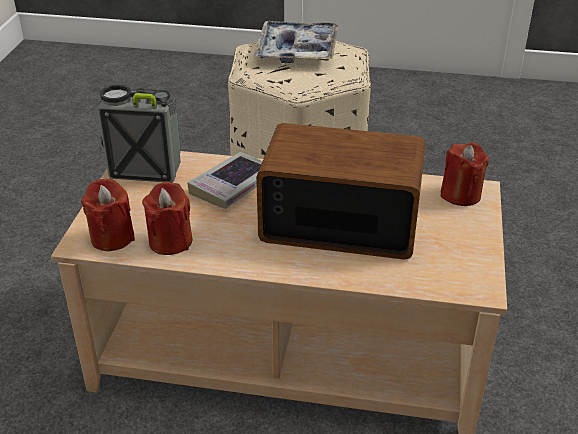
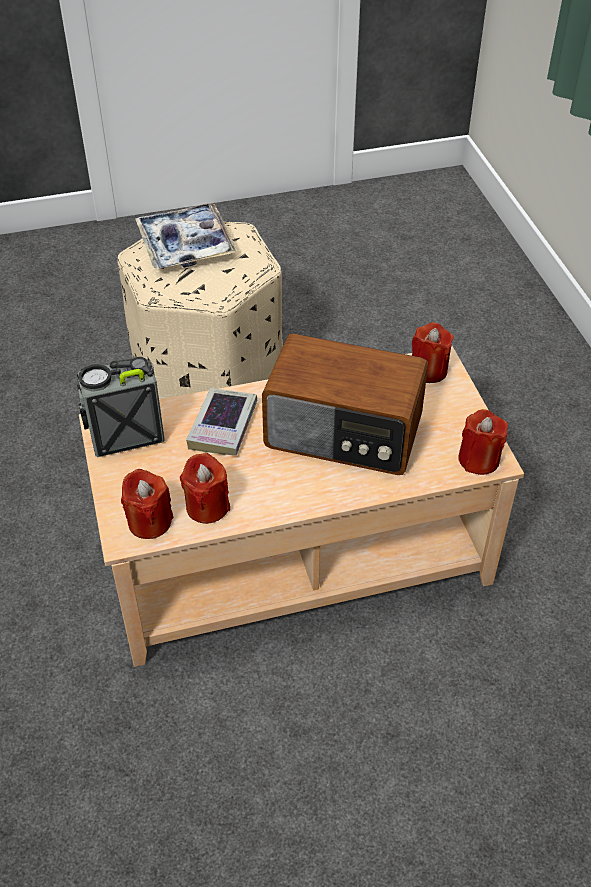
camera: 25 degrees left, 10 degrees up
radio [256,123,425,260] -> radio turned 150 degrees counterclockwise [262,334,428,475]
none -> red candle [458,409,508,475]

